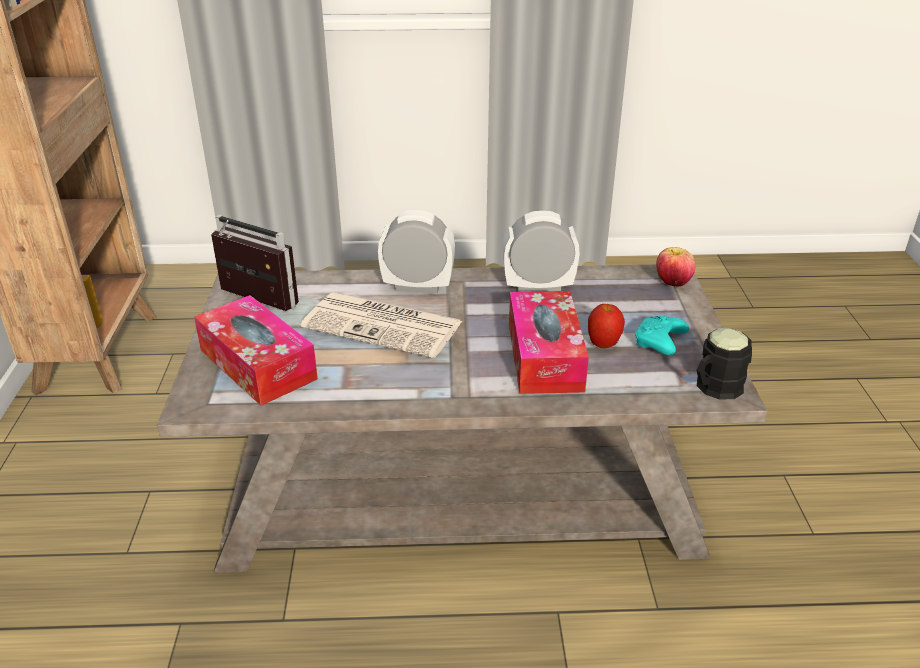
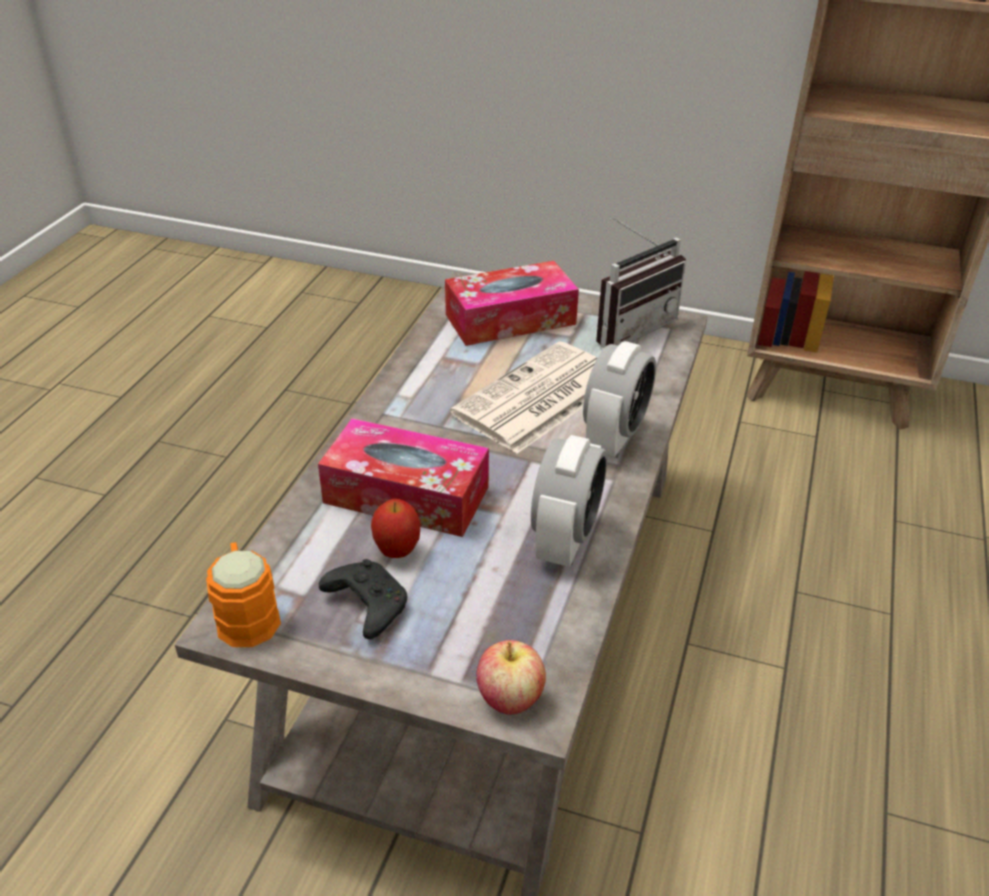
camera: 110 degrees right, 5 degrees up
turquoise game controller [635,316,689,355] -> black game controller [319,559,407,639]
black mug [696,328,752,400] -> orange mug [206,542,281,647]

